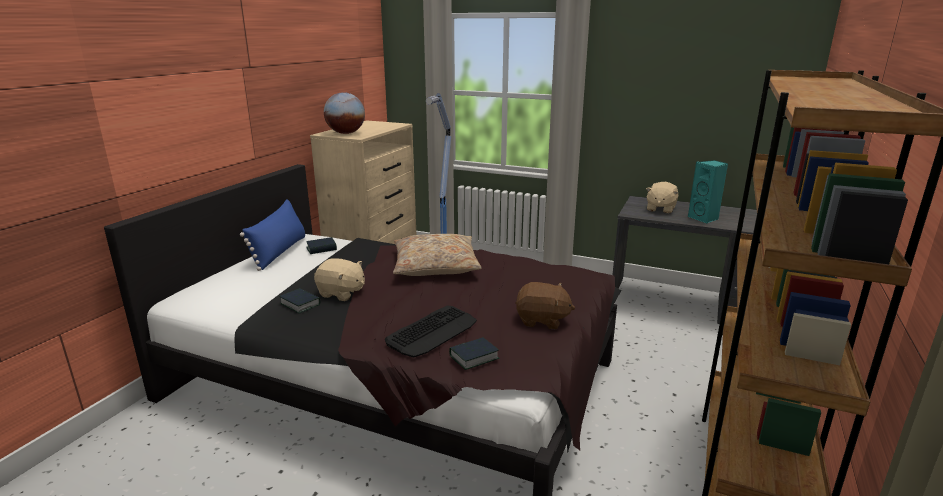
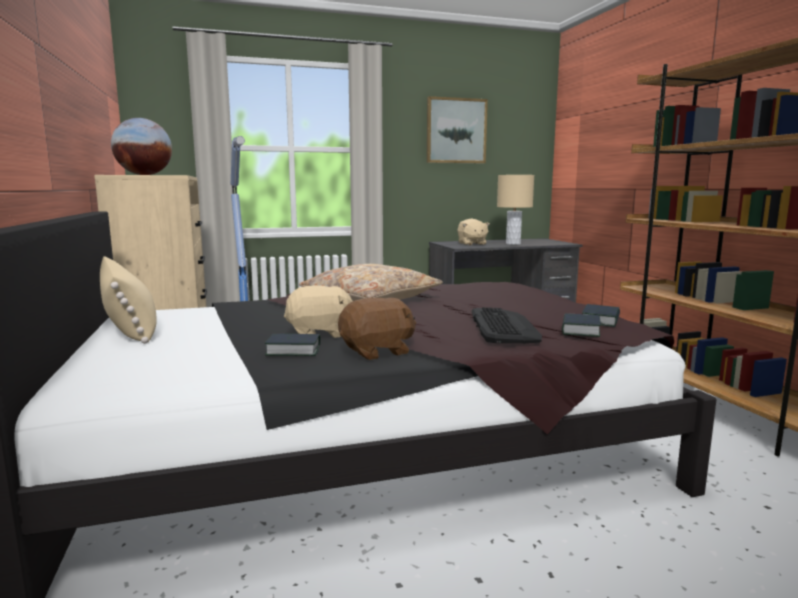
camera: 40 degrees left, 10 degrees down
blue pillow [240,199,305,271] -> beige pillow [100,256,157,344]
book [306,237,337,254] -> book moved to [582,304,620,327]
brown plush toy [515,282,575,329] -> brown plush toy moved to [338,298,416,360]
turquoise speaker [688,160,728,224] -> beige table lamp [497,175,534,245]
none -> picture [427,96,488,163]

